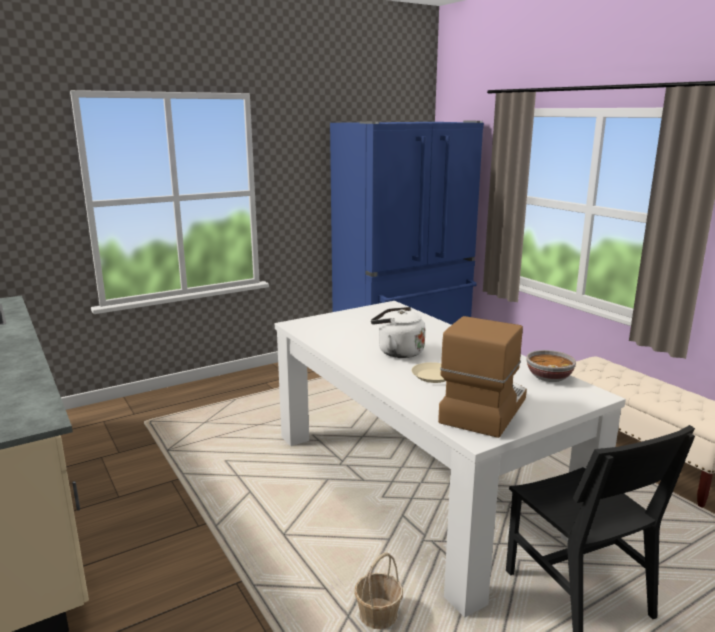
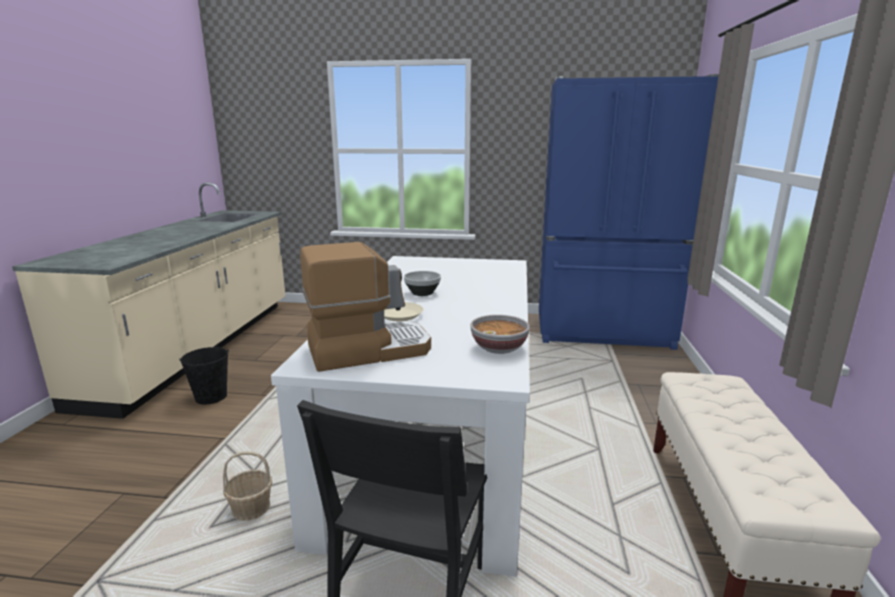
camera: 40 degrees right, 0 degrees up
white kettle [371,307,425,358] -> bowl [404,271,441,296]
none -> black bucket [179,347,228,405]

